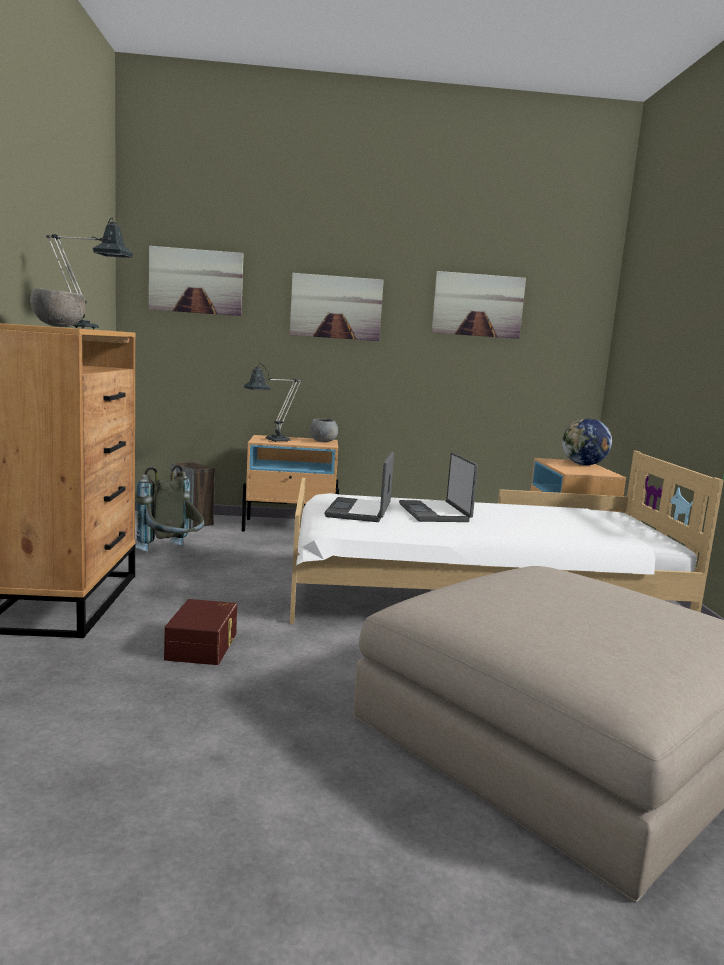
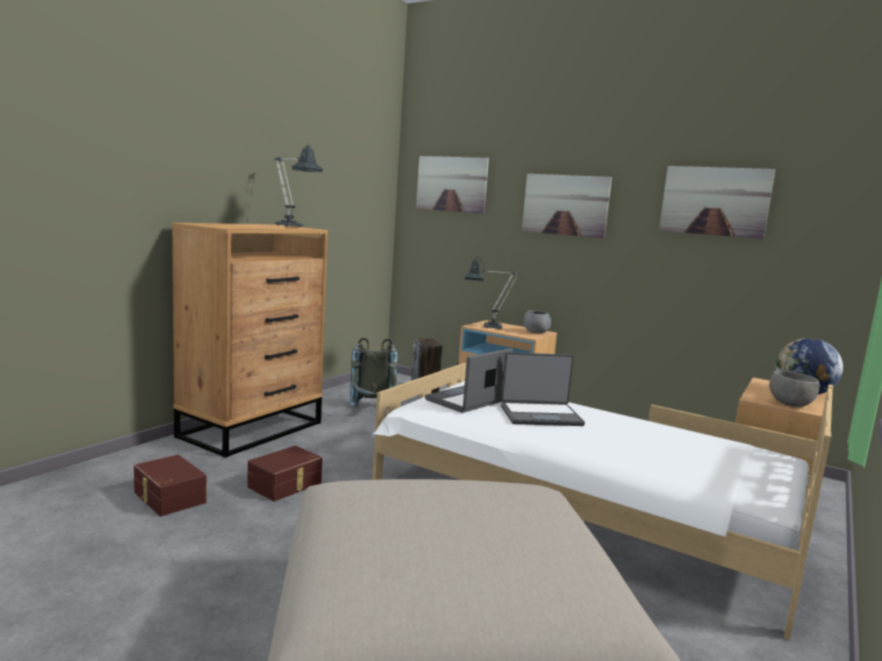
camera: 35 degrees right, 0 degrees up
grey bowl [30,288,86,327] -> grey bowl moved to [769,370,819,407]
laptop [399,453,478,522] -> laptop turned 120 degrees counterclockwise [501,352,585,426]
none -> brown storage box [134,455,207,516]

